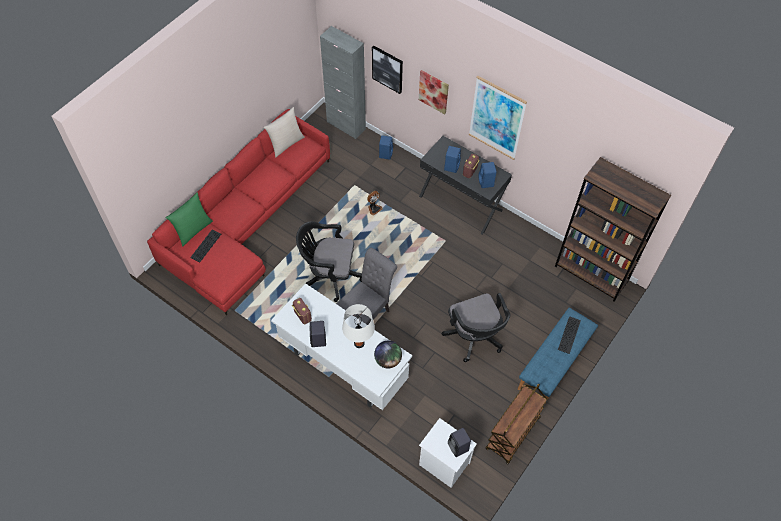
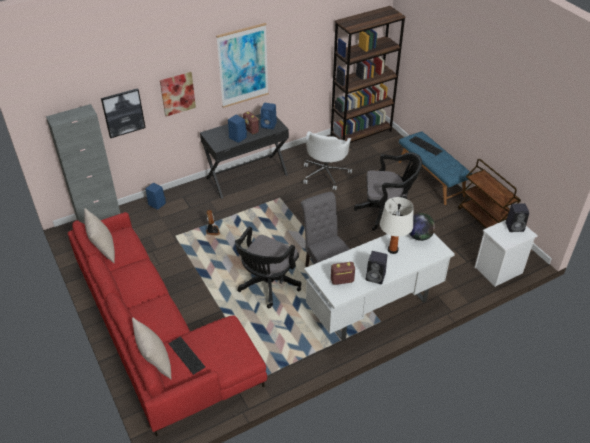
camera: 65 degrees left, 15 degrees down
green pillow [166,192,213,247] -> beige pillow [132,318,171,379]
none -> white office chair [303,131,352,190]

